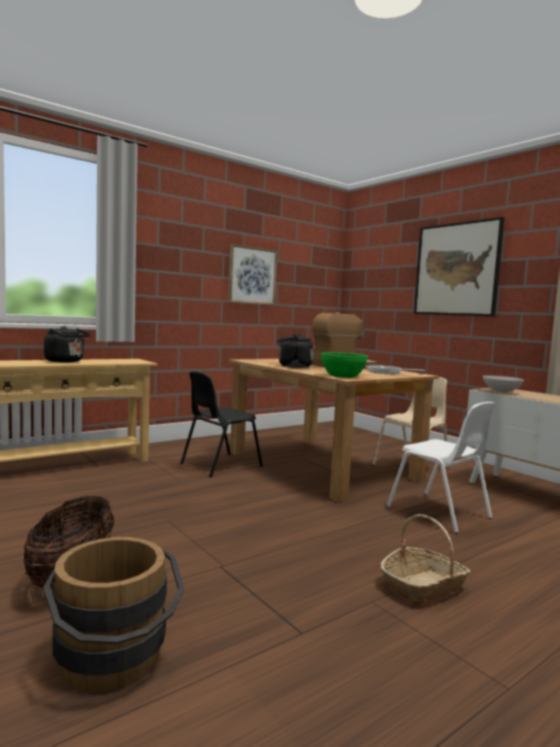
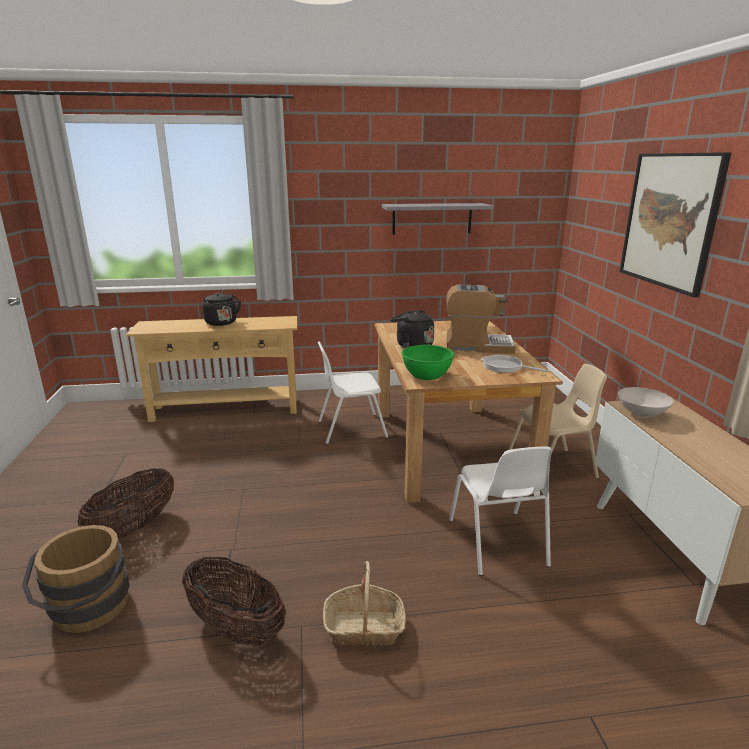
camera: 30 degrees right, 15 degrees up
black chair [180,371,263,477] -> white chair [317,341,388,444]
picture [228,244,277,305] -> grey shelf [382,203,494,235]
none -> basket [182,557,286,646]

